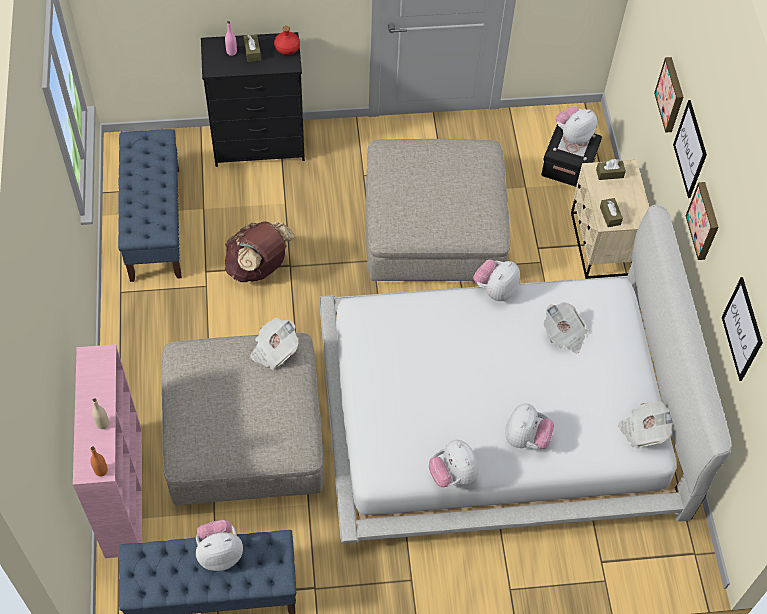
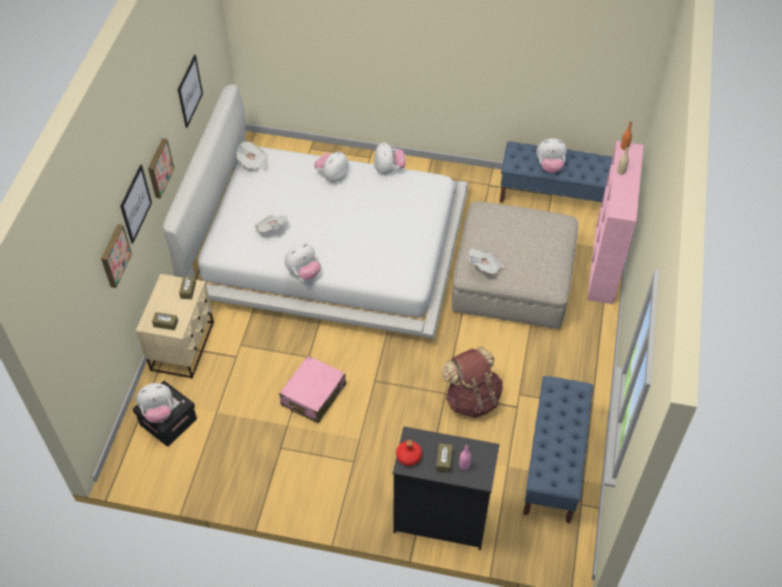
camera: 160 degrees left, 5 degrees down
beige ottoman [366,139,510,281] -> pink suitcase [279,356,346,423]

